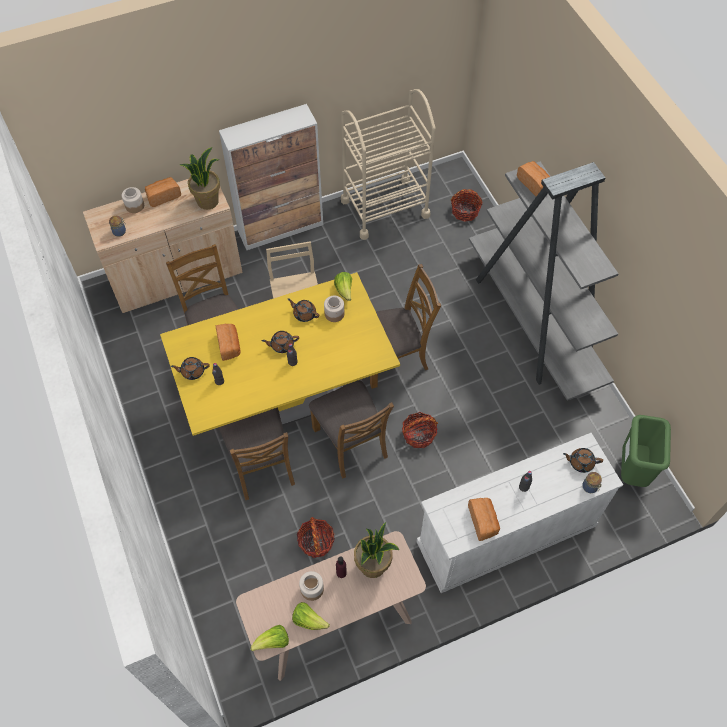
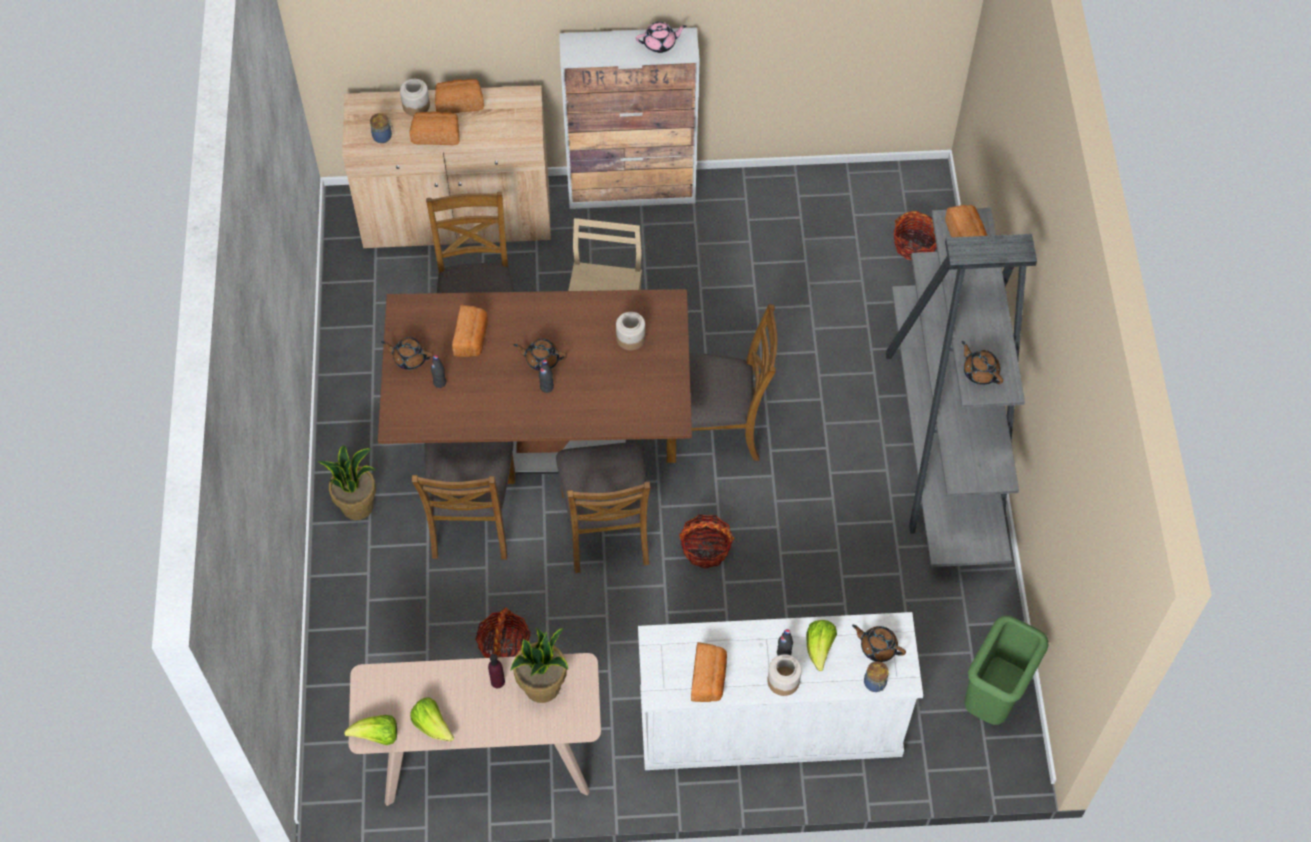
camera: 20 degrees right, 0 degrees up
yellow dining table [160,272,400,436] -> brown dining table [378,289,692,474]
potted plant [180,147,220,210] -> potted plant moved to [318,445,376,520]
brown teapot [288,298,319,322] -> brown teapot moved to [962,341,1003,385]
jar [299,571,324,601] -> jar moved to [767,654,802,696]
lettuce [334,272,352,301] -> lettuce moved to [806,620,837,671]
beige cart [341,89,436,240] -> none
none -> bread [409,112,460,145]
none -> pink teapot [636,22,686,53]

